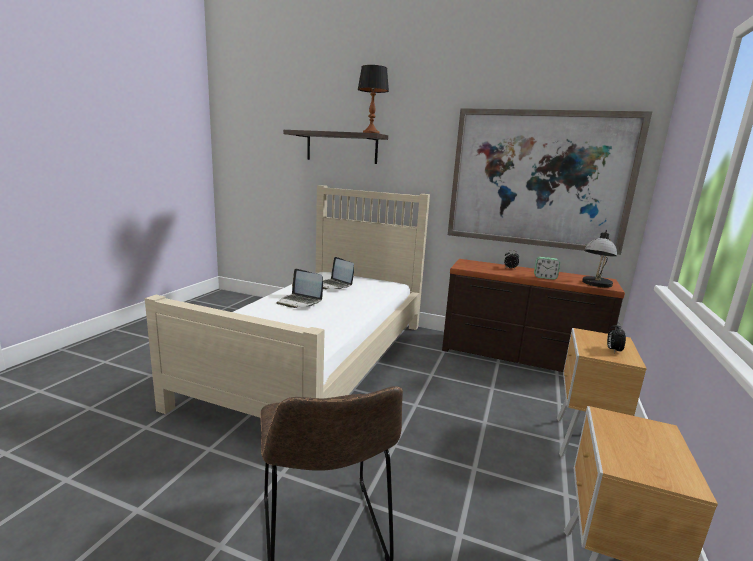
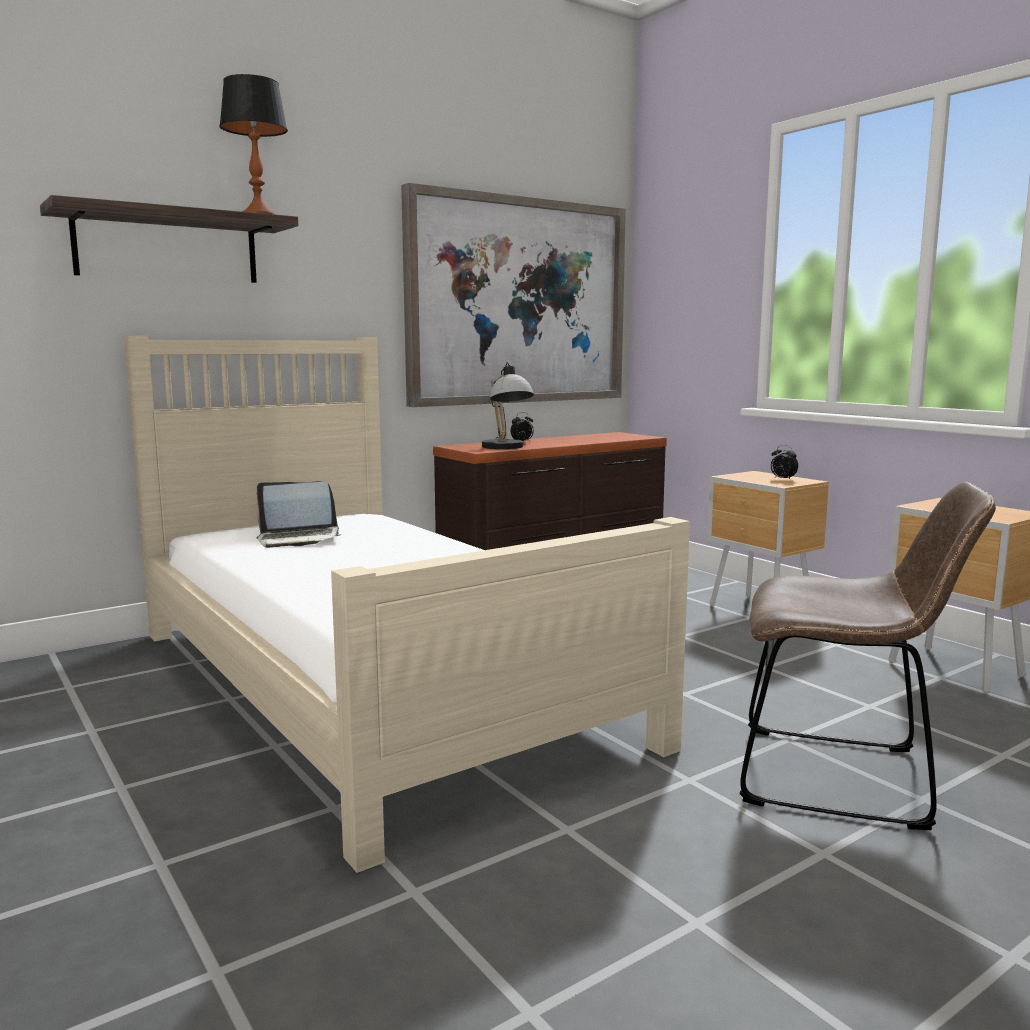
camera: 55 degrees left, 5 degrees down
laptop [277,269,323,308] -> none
alarm clock [534,257,560,280] -> none
table lamp [582,230,617,288] -> table lamp moved to [482,362,534,449]

